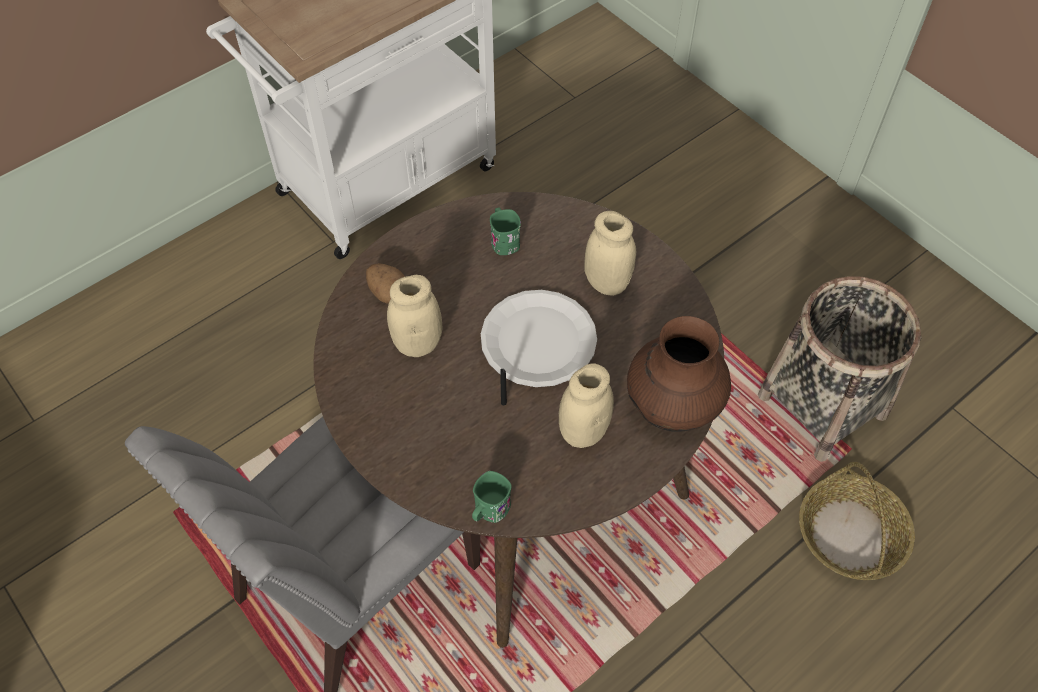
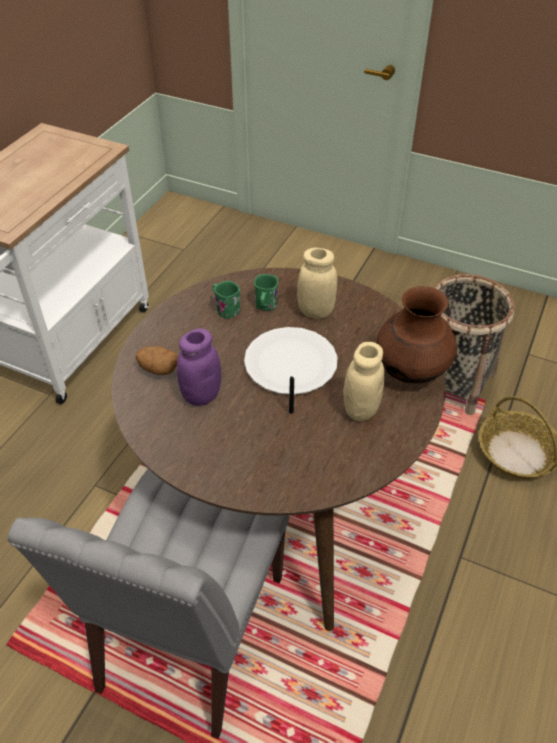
camera: 25 degrees left, 10 degrees down
beige jar [387,275,443,357] -> purple jar [177,328,221,406]
green mug [472,471,512,523] -> green mug moved to [254,274,278,311]

